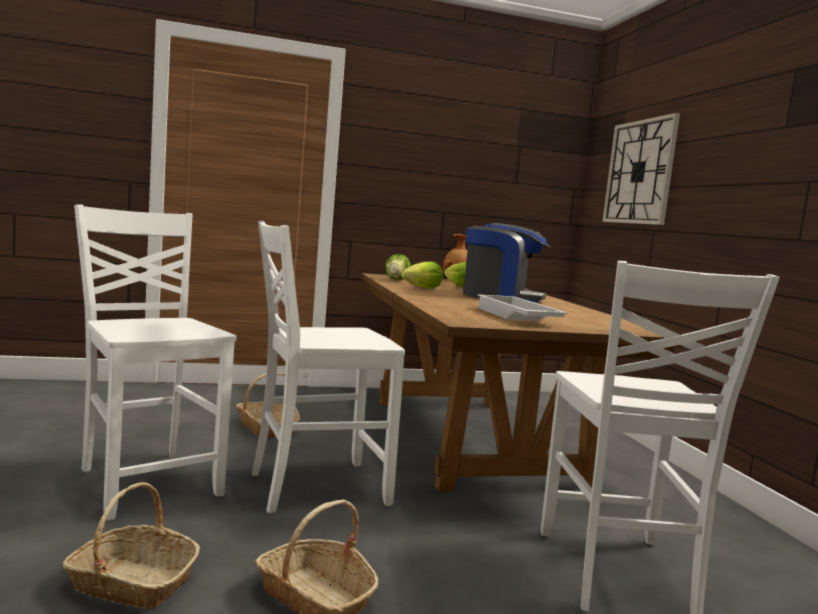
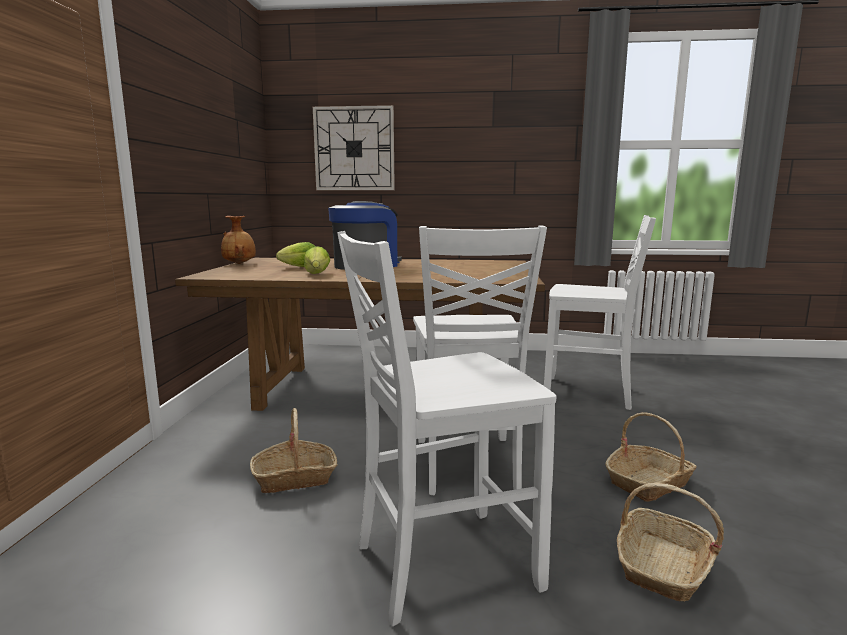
camera: 70 degrees left, 5 degrees up
lettuce [385,254,411,280] -> none
white tray [477,294,568,321] -> none

